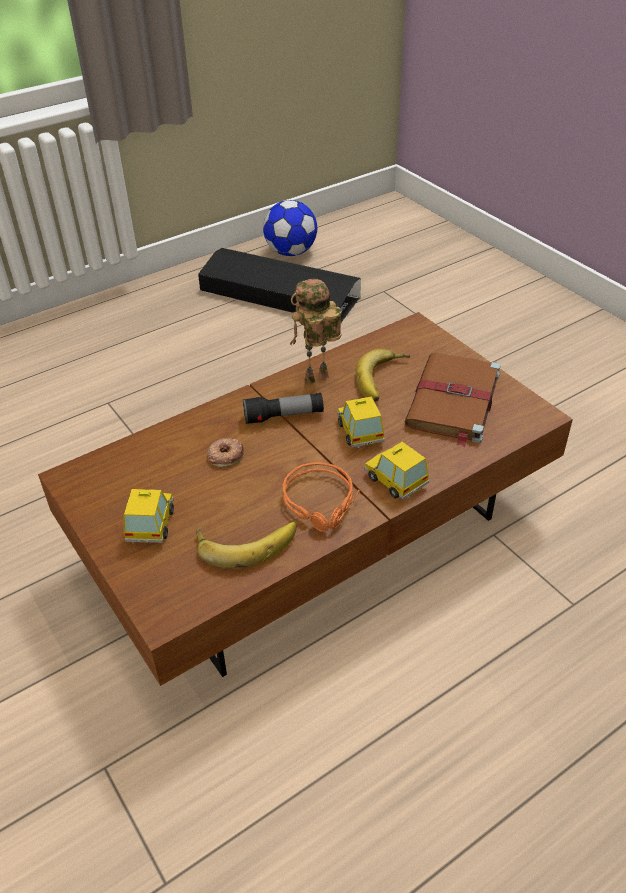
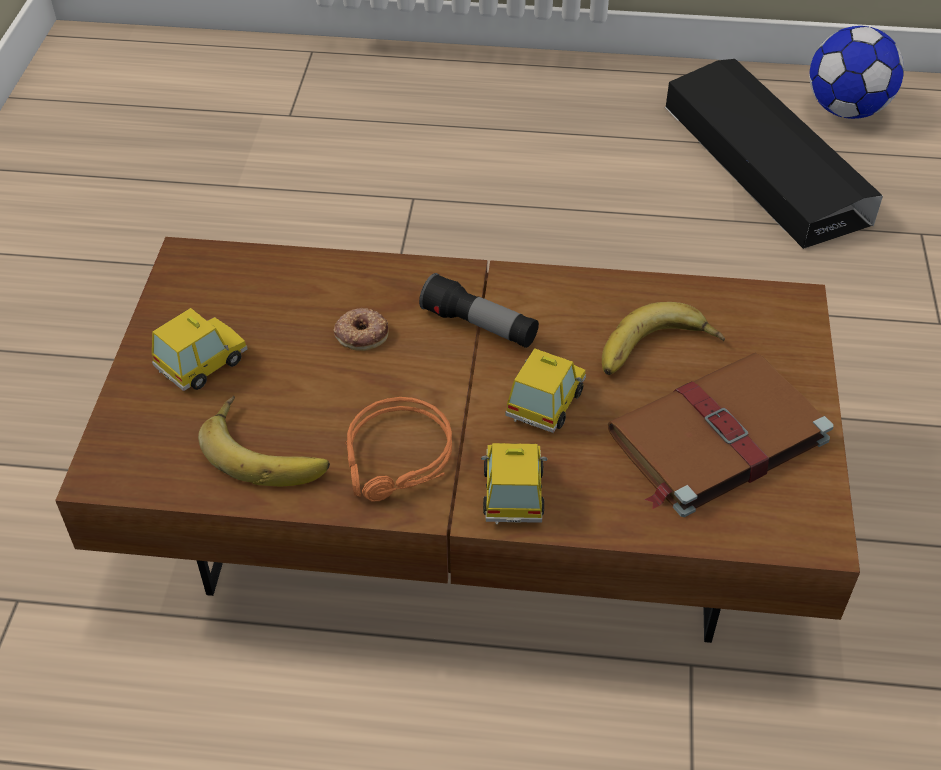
camera: 40 degrees right, 5 degrees up
toy robot [290,279,342,384] -> none

